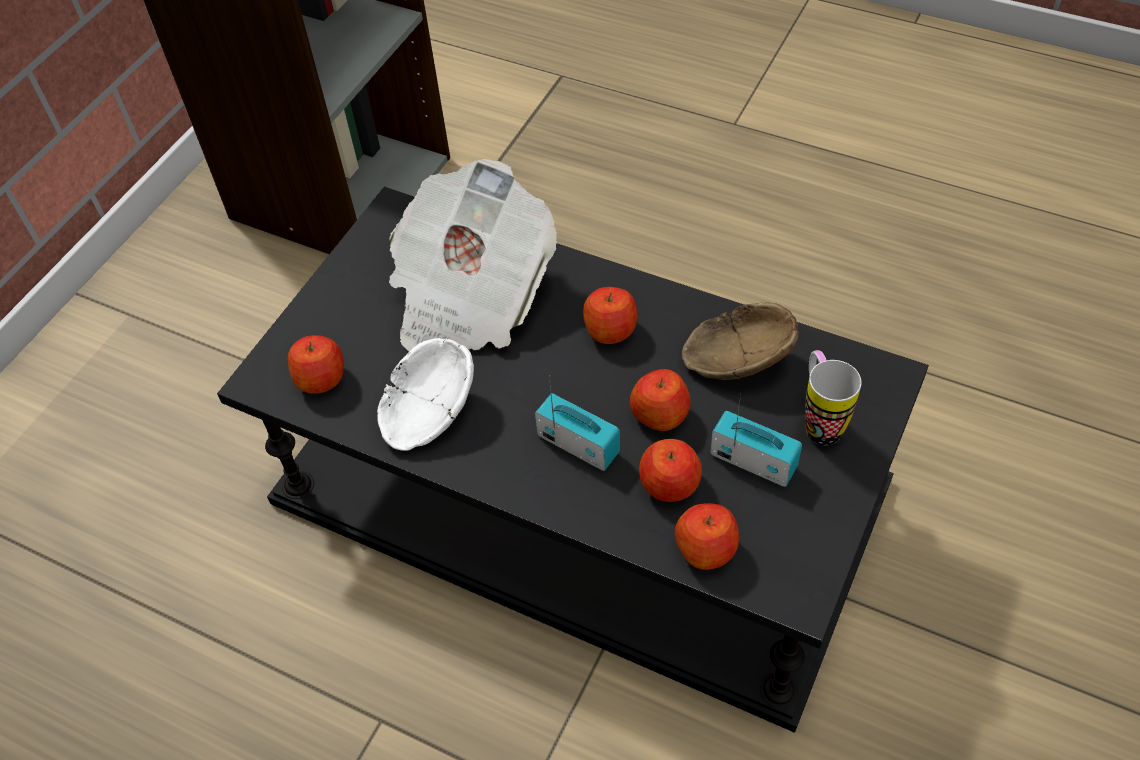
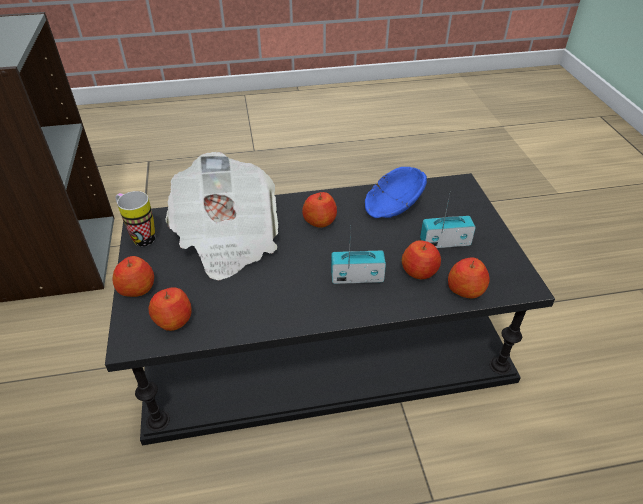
camera: 40 degrees left, 10 degrees down
white bowl [377,338,474,451] -> none
apple [630,369,691,431] -> apple moved to [113,256,154,297]
brown bowl [682,302,799,380] -> blue bowl [365,167,427,218]
mug [805,350,861,445] -> mug moved to [115,191,155,247]

